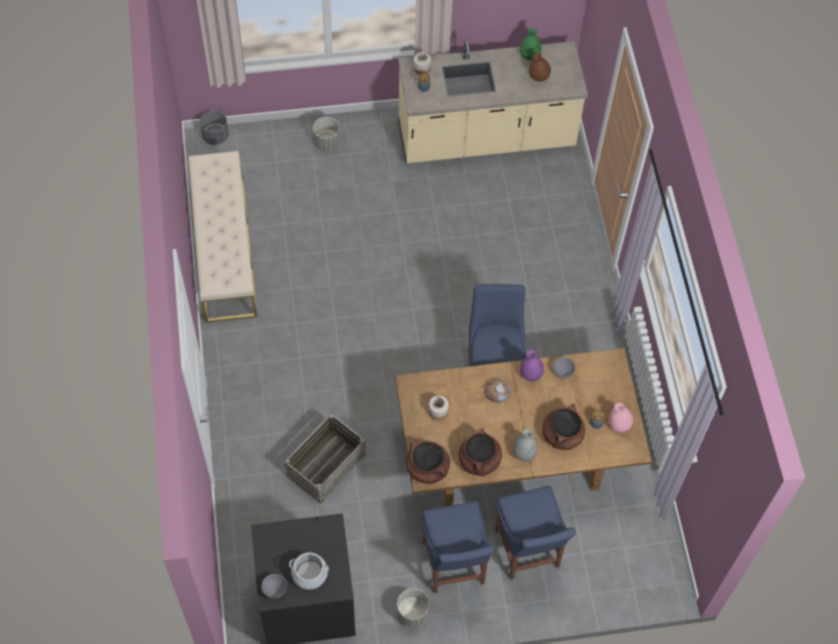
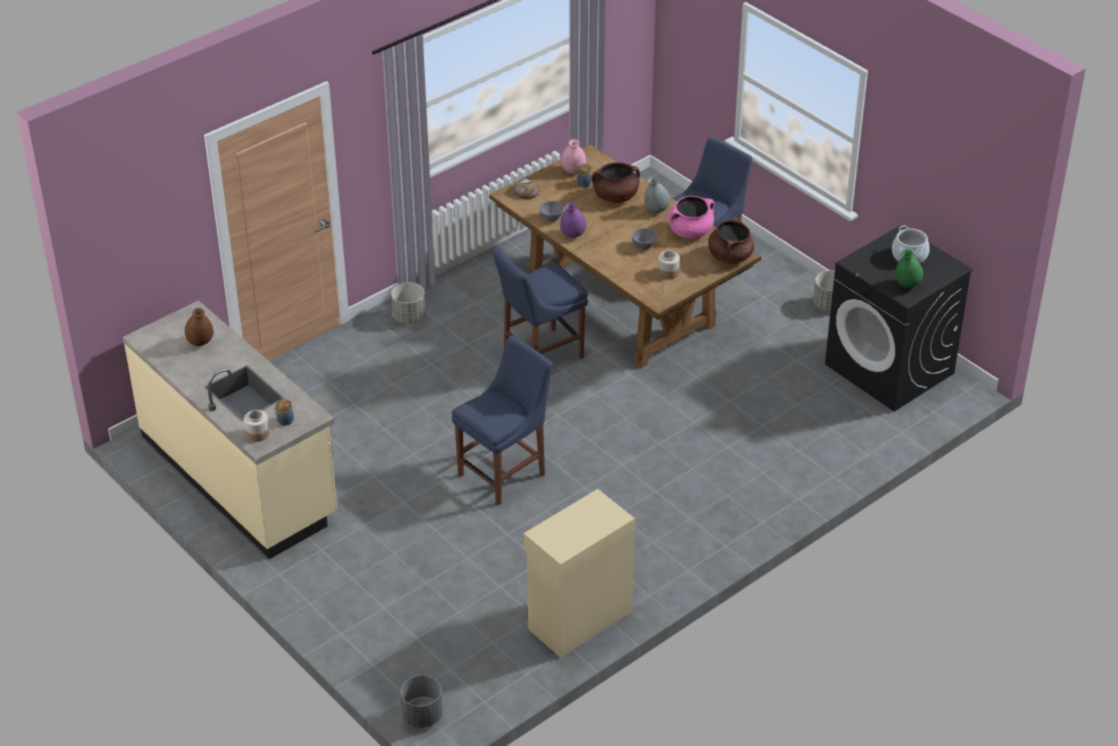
camera: 120 degrees left, 20 degrees down
beige bench [188,151,257,323] -> beige cabinet [524,489,635,658]
grey bowl [261,574,287,599] -> grey bowl moved to [632,228,657,250]
crate [284,413,367,504] -> none
grey planter [313,117,340,151] -> grey planter moved to [391,283,426,324]
blue chair [421,501,494,593] -> blue chair moved to [452,336,553,506]
brown cooking pot [459,428,502,476] -> pink cooking pot [668,196,714,238]
bread [485,379,511,402] -> bread moved to [513,177,539,199]
green vase [520,29,541,61] -> green vase moved to [895,250,923,288]

